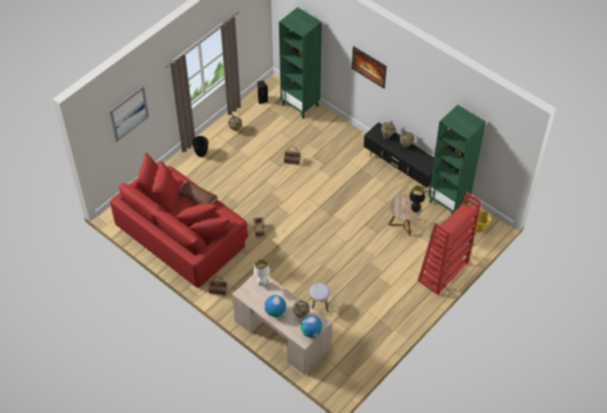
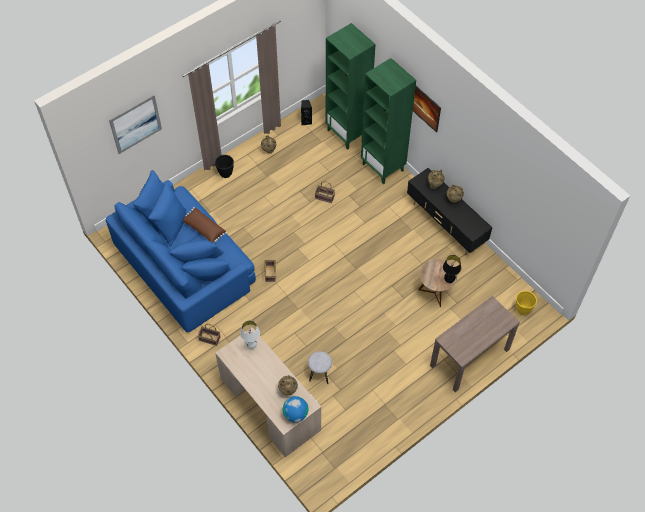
camera: 10 degrees right, 5 degrees up
red sofa [110,153,248,288] -> blue sofa [106,170,256,332]
globe [264,295,286,317] -> none
red bookcase [418,192,482,295] -> brown console table [430,296,520,392]
green bookcase [428,105,486,214] -> green bookcase moved to [361,58,416,184]

